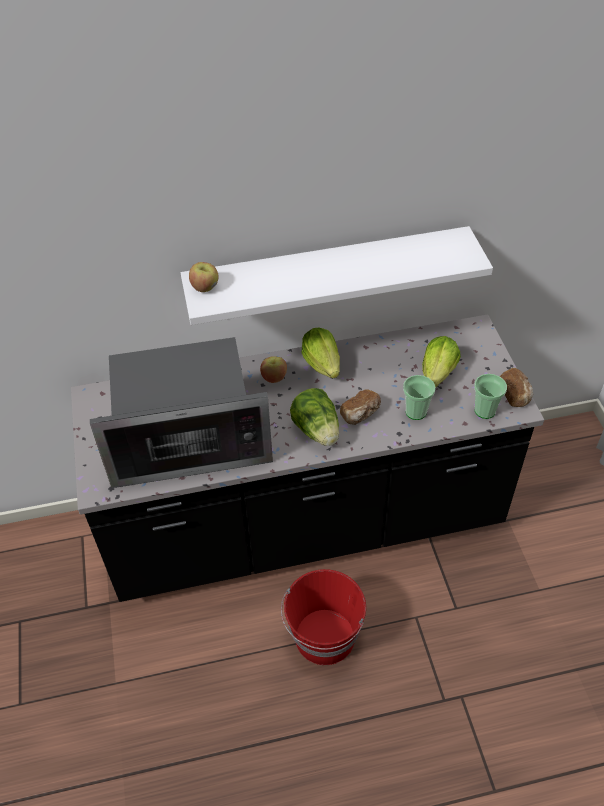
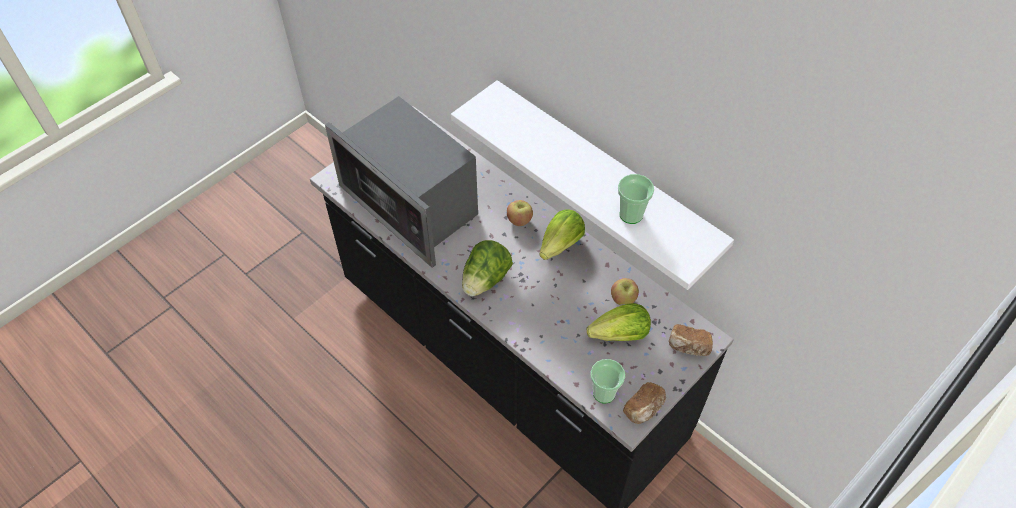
camera: 55 degrees right, 5 degrees up
apple [189,262,218,292] -> apple moved to [611,278,639,306]
red bucket [281,569,366,665] -> none
bread [340,389,381,425] -> bread moved to [669,324,713,356]
cup [403,375,435,420] -> cup moved to [618,174,654,224]

